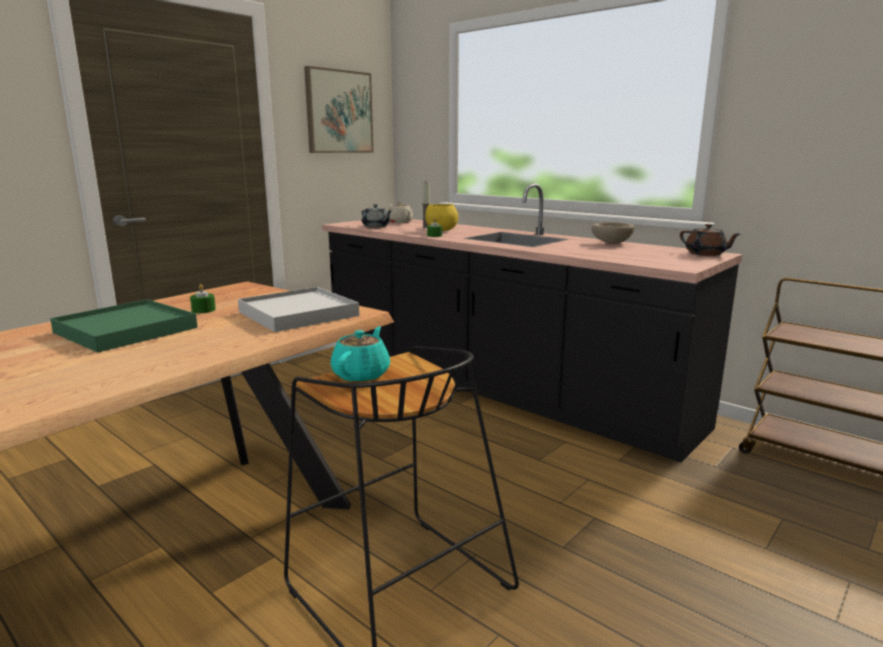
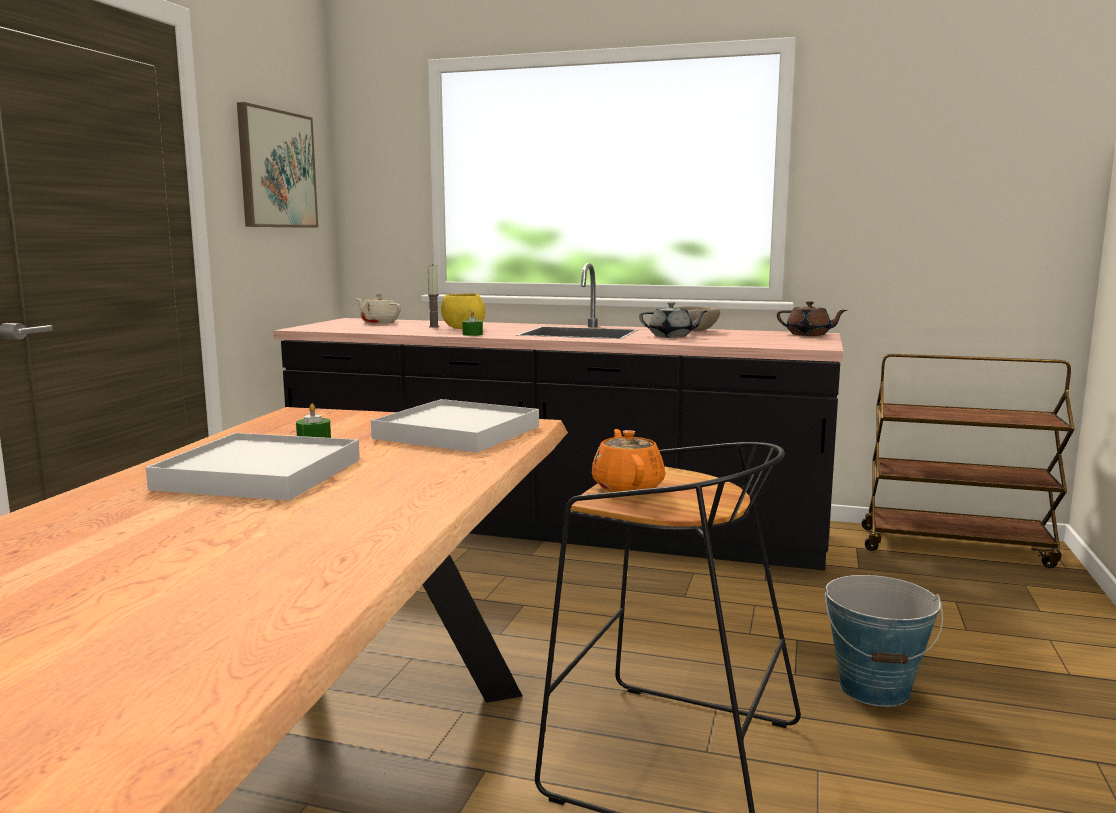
camera: 25 degrees left, 5 degrees down
green tray [50,299,198,353] -> white tray [146,433,360,501]
turquoise teapot [331,326,390,382] -> orange teapot [592,429,665,492]
grey teapot [361,204,391,228] -> grey teapot moved to [639,302,707,338]
none -> bucket [825,575,943,707]

